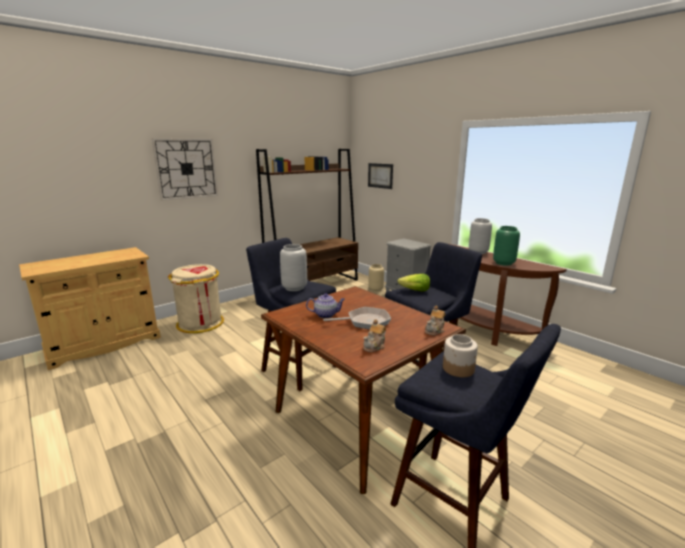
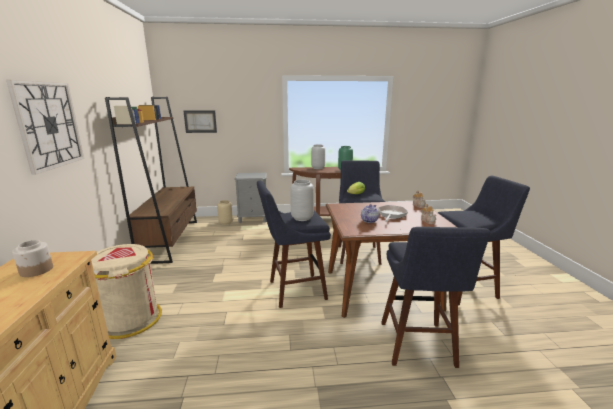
camera: 55 degrees left, 0 degrees up
jar [443,334,478,377] -> jar moved to [12,240,53,277]
none -> blue stool [381,227,490,368]

